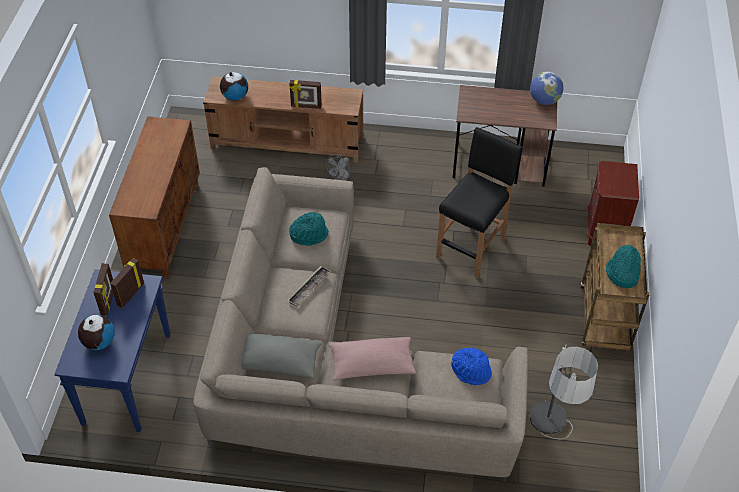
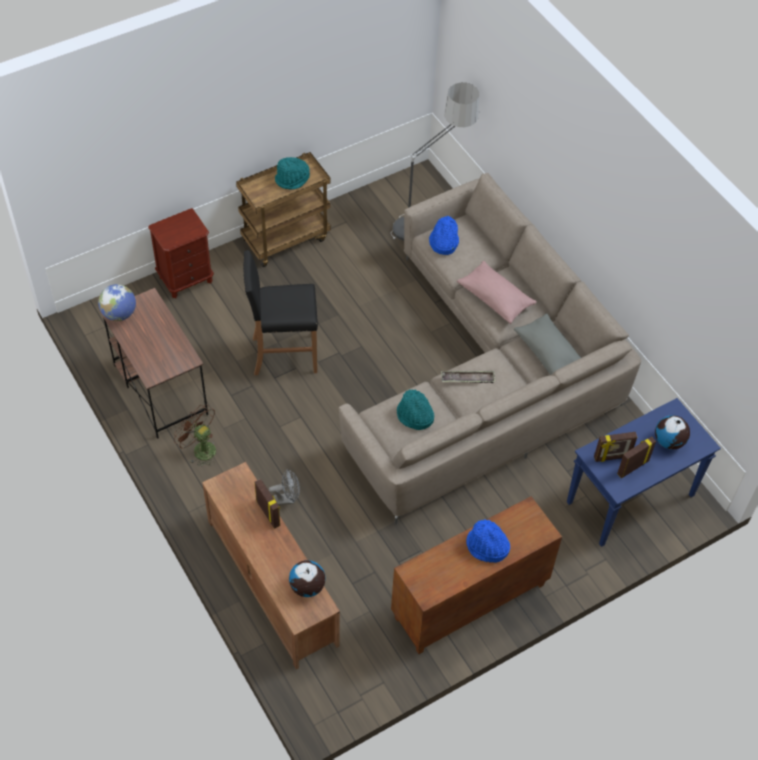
camera: 130 degrees left, 5 degrees up
none -> brown fan [174,405,216,467]
none -> blue hat [466,519,510,563]

